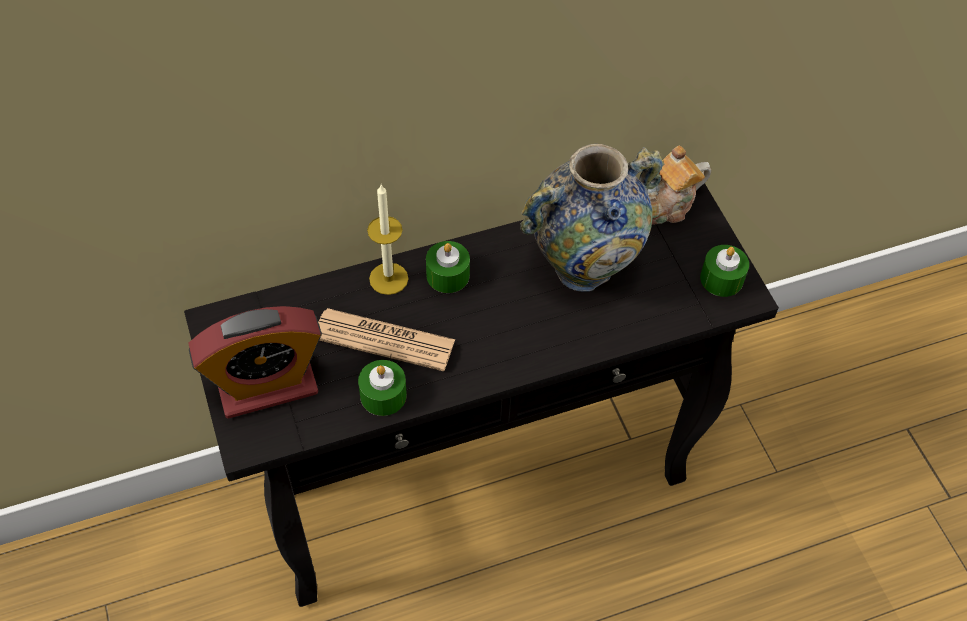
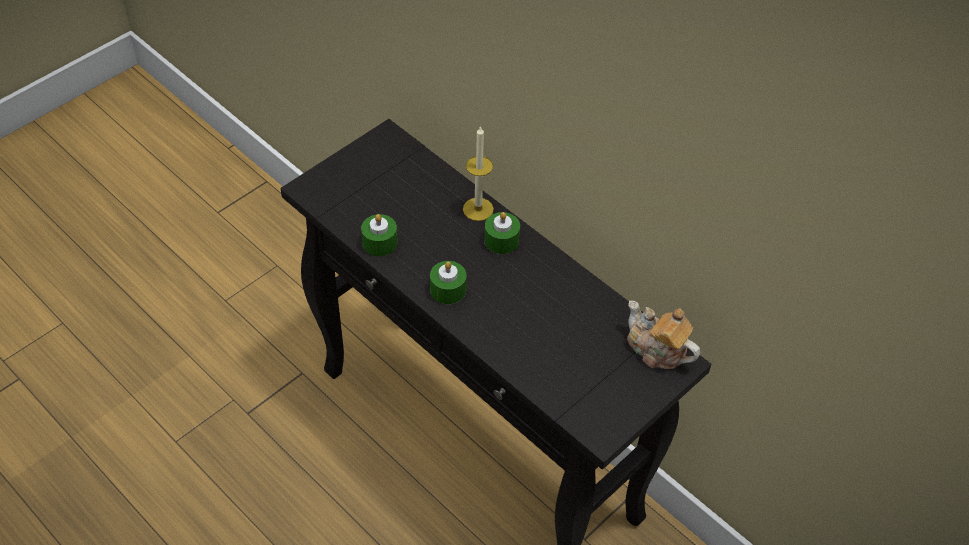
camera: 65 degrees right, 5 degrees down
alarm clock [189,306,322,419] -> none
newspaper [318,308,455,371] -> none
vase [520,144,664,292] -> none
green candle [700,245,749,297] -> green candle moved to [430,261,467,304]

